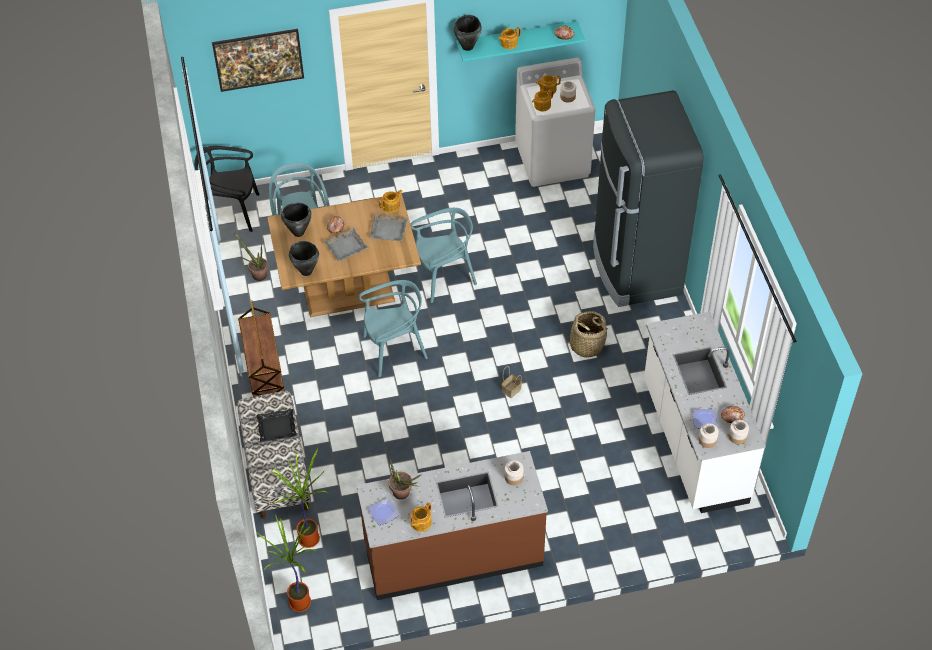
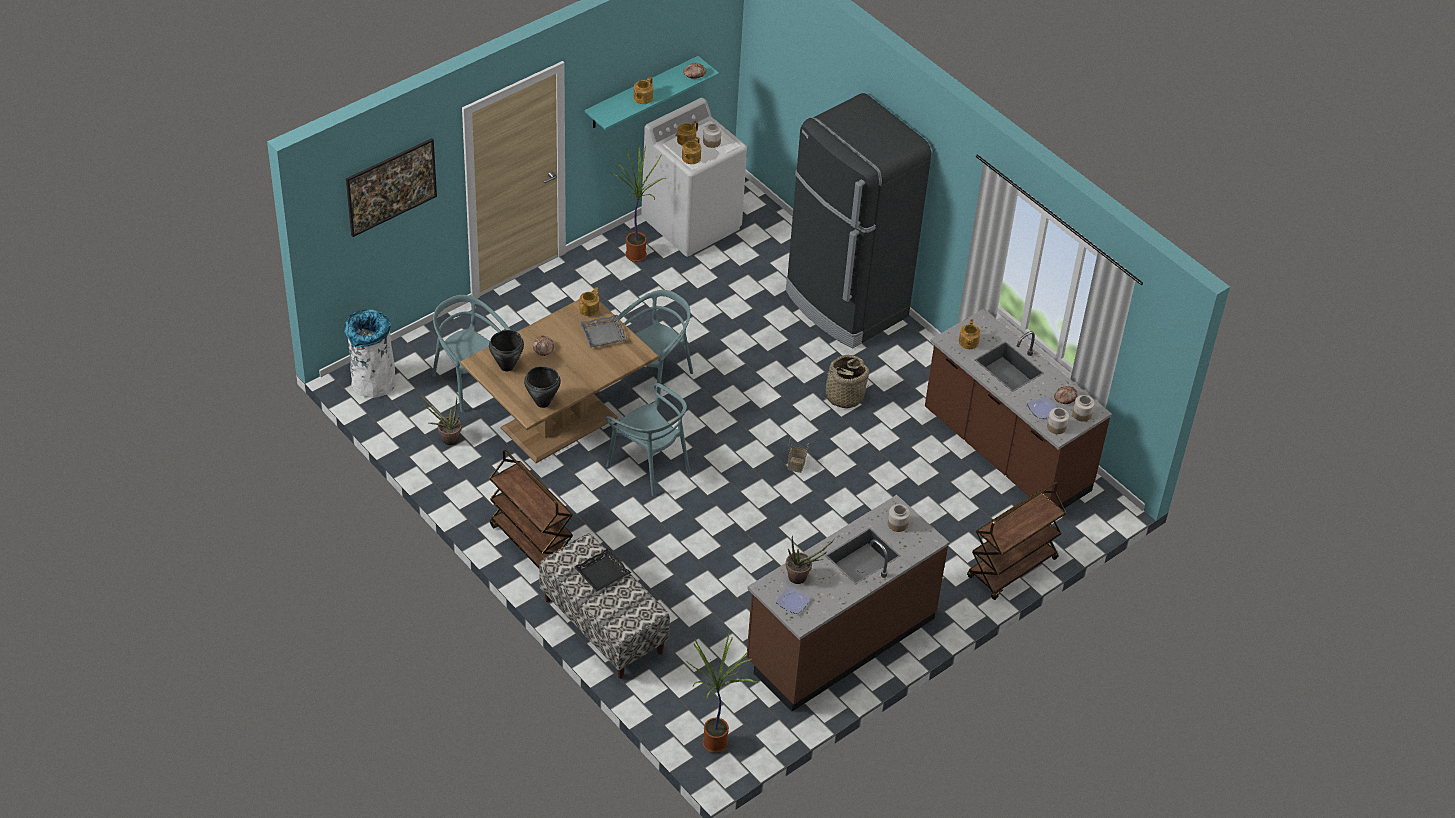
camera: 30 degrees left, 5 degrees down
black chair [194,146,260,232] -> white trash can [344,309,396,398]
potted plant [271,448,329,548] -> potted plant moved to [611,145,665,262]
grey tray [324,228,368,262] -> none
turquoise chair [359,280,428,377] -> turquoise chair turned 90 degrees clockwise [605,383,690,496]
teapot [411,503,432,532] -> teapot moved to [959,319,980,349]
black cooking pot [454,15,482,51] -> none
white counter [644,312,766,513] -> brown counter [925,309,1112,510]
none -> brown cart [967,482,1066,600]

